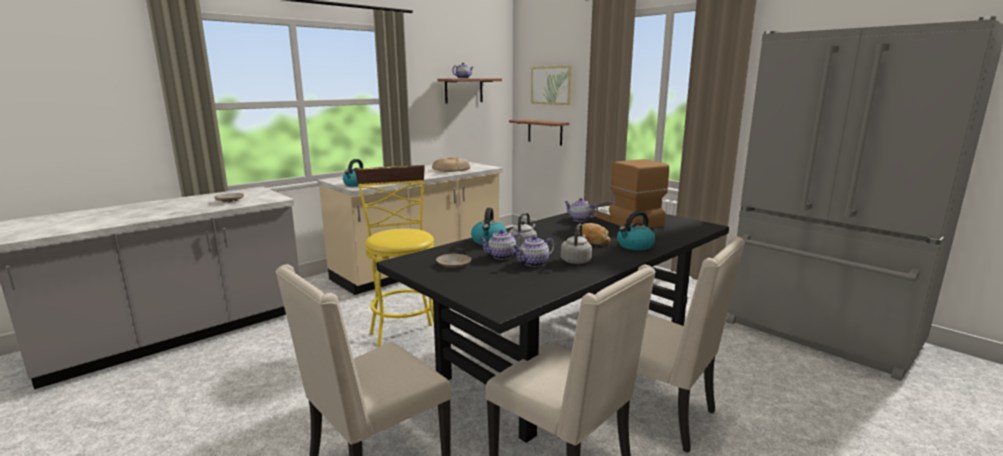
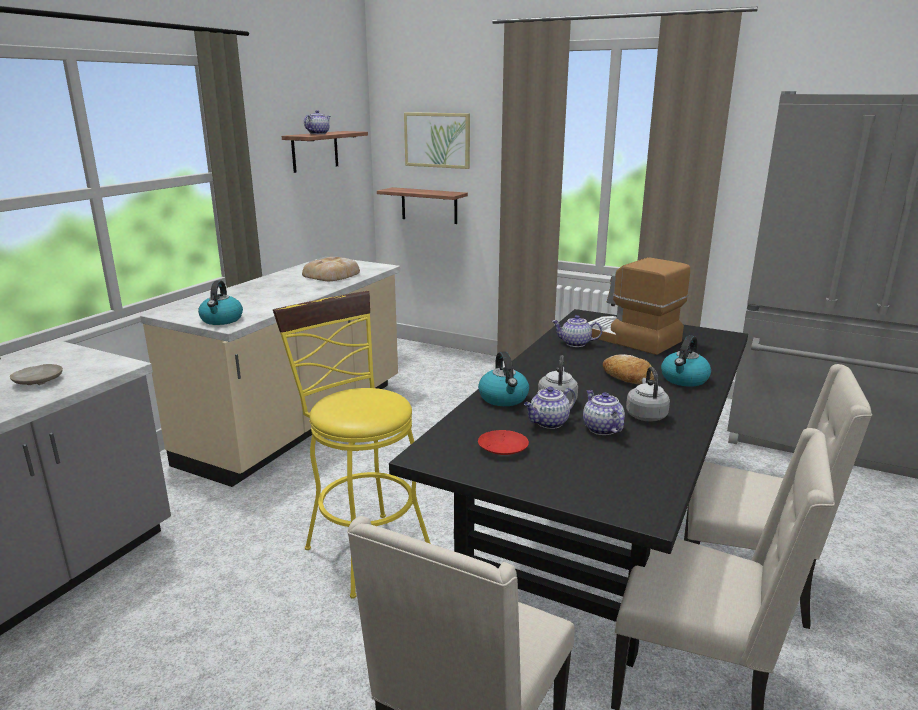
camera: 20 degrees left, 5 degrees up
beige plate [436,254,471,267] -> red plate [478,430,529,455]
teapot [513,235,555,267] -> teapot turned 120 degrees clockwise [583,390,625,435]

